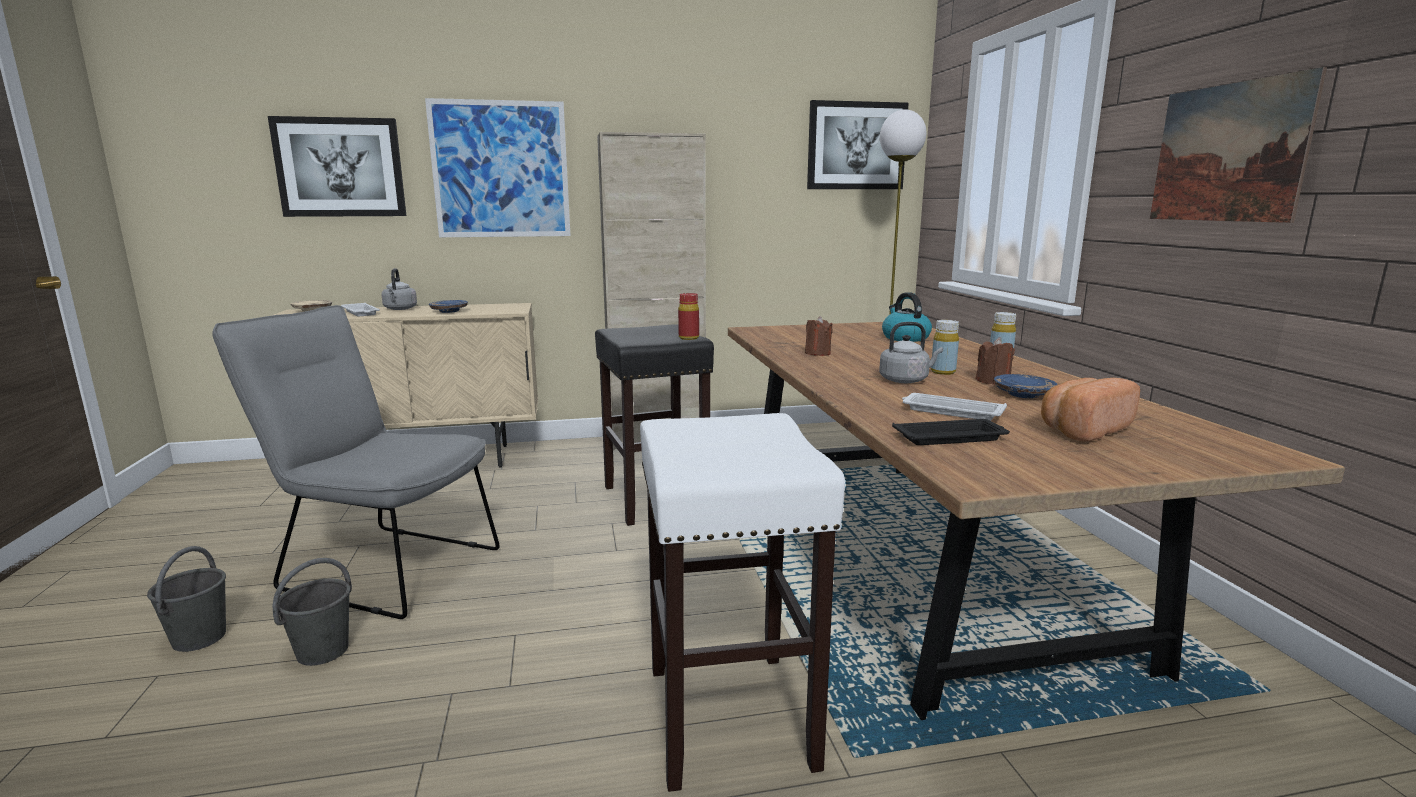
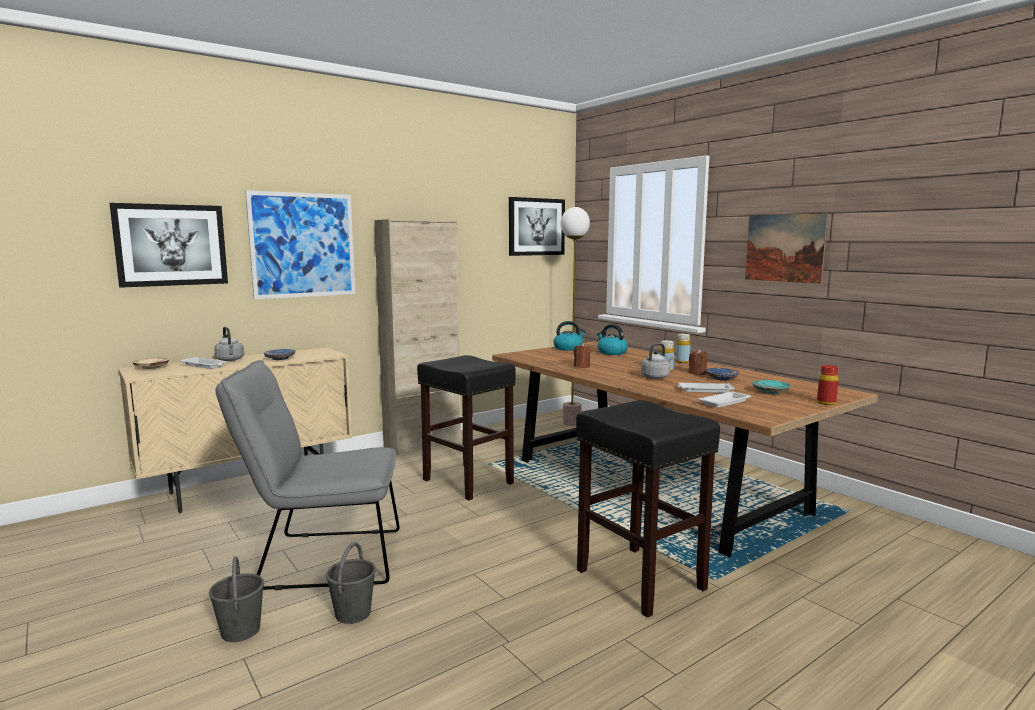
camera: 25 degrees left, 5 degrees down
white stool [640,413,845,792] -> black stool [576,400,720,618]
red bottle [678,293,699,340] -> red bottle moved to [817,365,838,405]
black tray [892,419,1010,445] -> white tray [698,391,751,408]
bread [1041,378,1140,442] -> turquoise plate [753,380,790,394]
none -> kettle [553,321,586,351]

